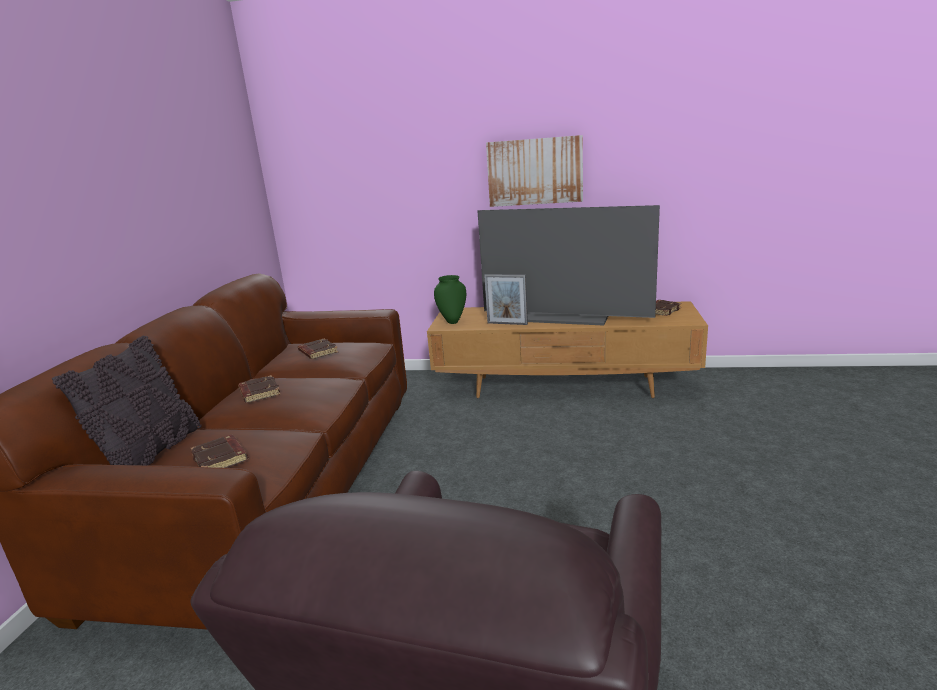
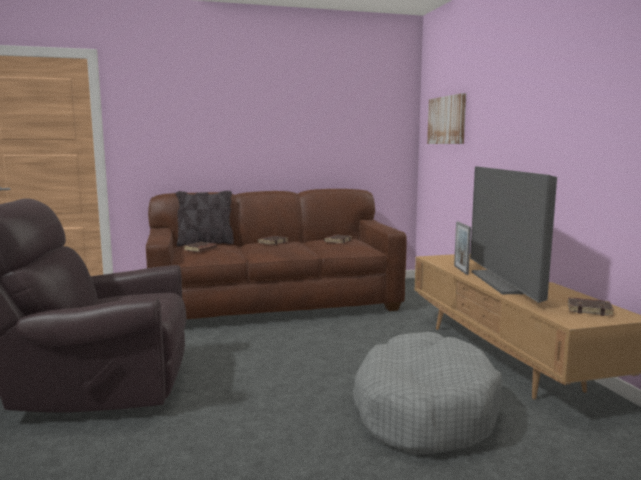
camera: 65 degrees right, 10 degrees down
green vase [434,275,466,324] -> none
picture [486,135,583,207] -> picture moved to [427,93,466,144]
none -> grey dog bed [352,332,502,455]

